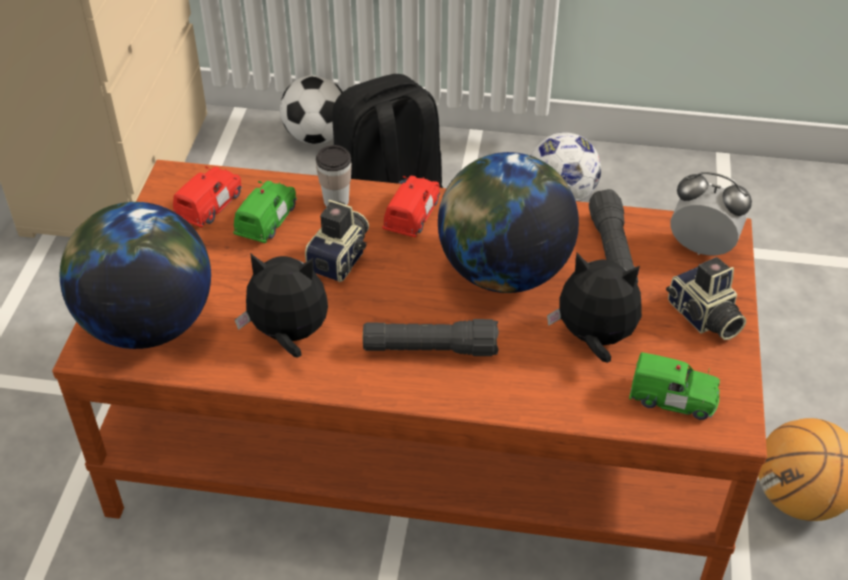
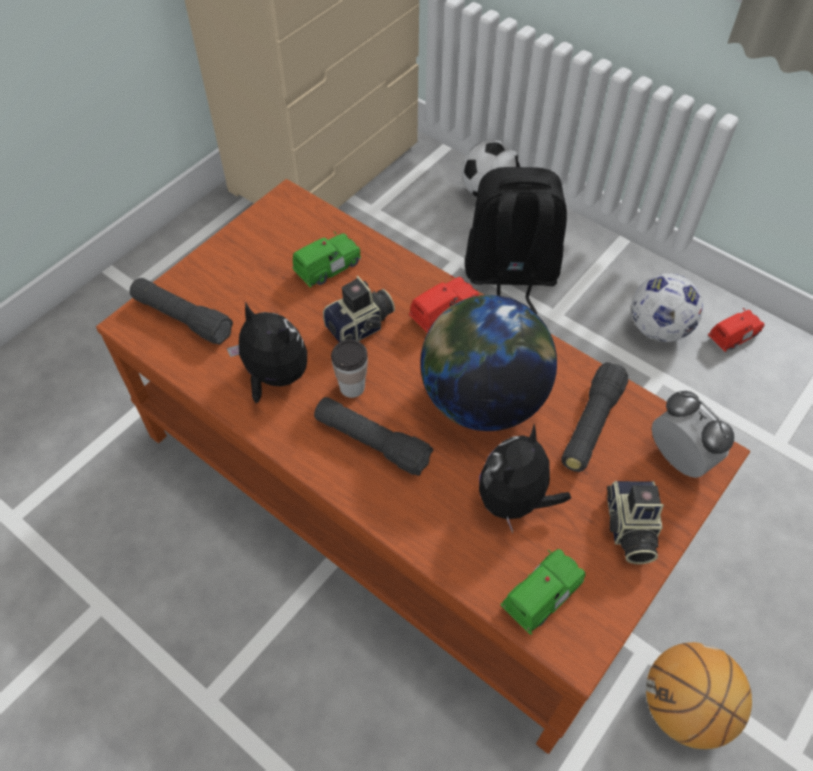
camera: 30 degrees right, 10 degrees up
globe [60,202,211,349] -> black flashlight [130,278,233,344]
red toy car [173,166,242,228] -> red toy car moved to [708,308,764,352]
cup [316,145,352,207] -> cup moved to [331,339,368,398]
plush toy [547,253,642,363] -> plush toy turned 105 degrees counterclockwise [479,424,571,533]
green toy car [629,352,720,420] -> green toy car turned 90 degrees counterclockwise [501,549,586,635]

